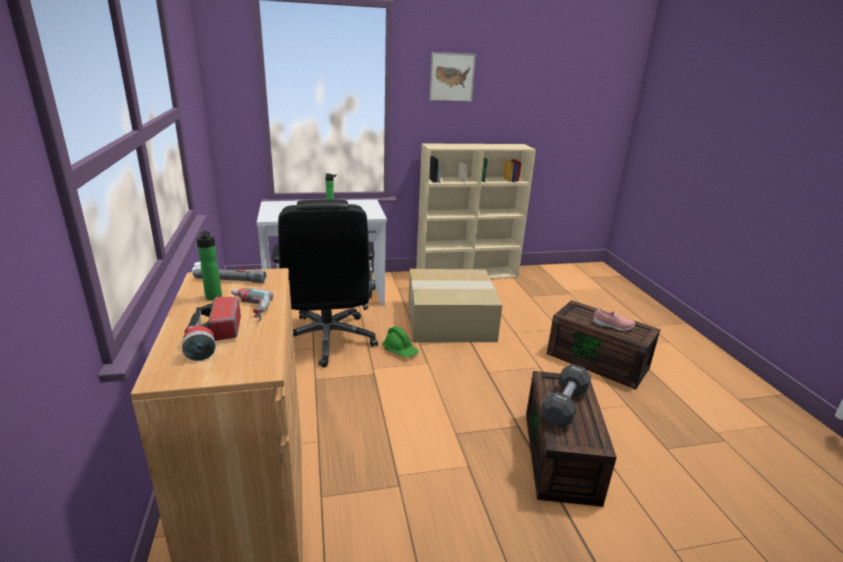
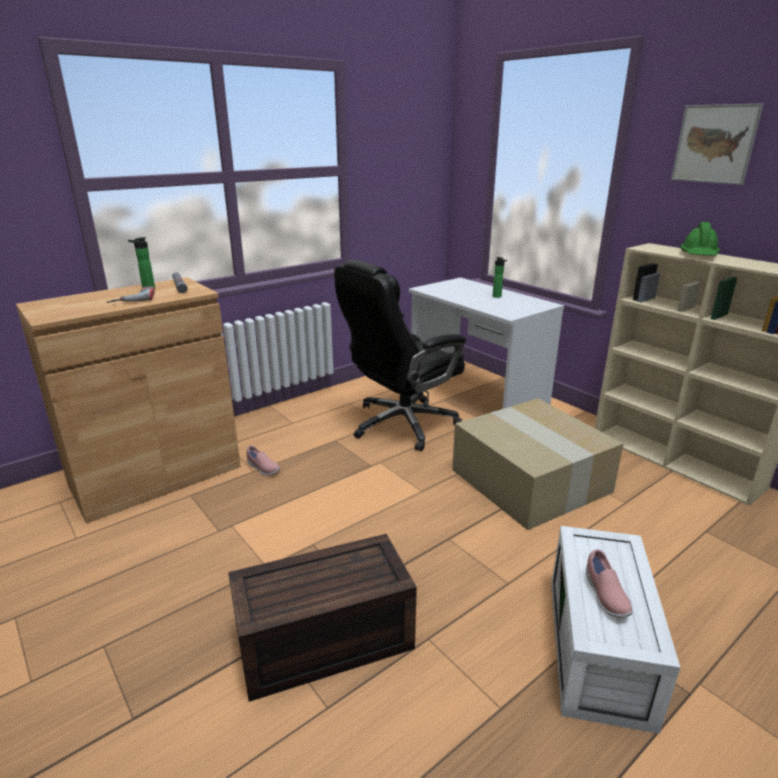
camera: 65 degrees right, 0 degrees up
flashlight [182,297,241,361] -> none
green hard hat [382,326,419,358] -> green hard hat moved to [680,222,720,256]
black dumbbell [541,364,591,428] -> none
brown storage box [547,300,661,389] -> white storage box [551,526,680,734]
none -> pink shoe [246,446,280,476]

